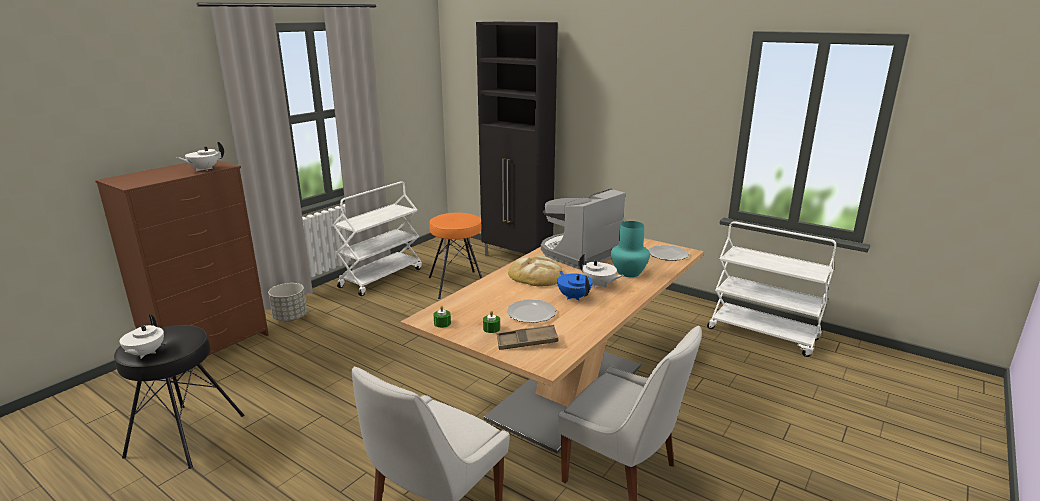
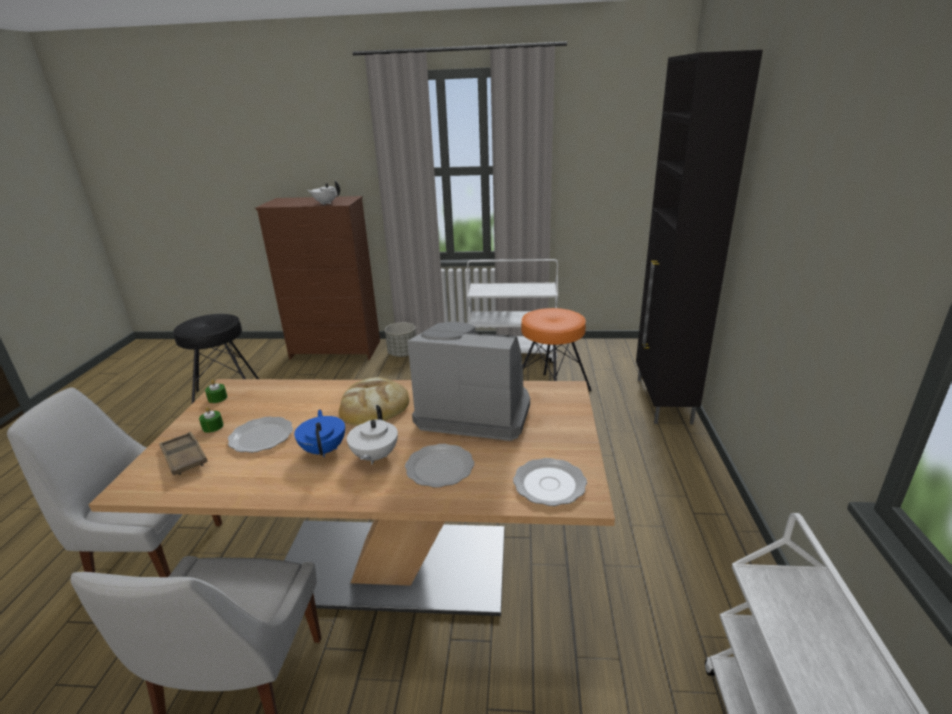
camera: 60 degrees right, 5 degrees up
white teapot [119,314,164,359] -> none
blue teapot [557,271,593,301] -> blue teapot turned 45 degrees counterclockwise [294,410,345,457]
turquoise vase [611,221,650,277] -> plate [405,444,474,488]

